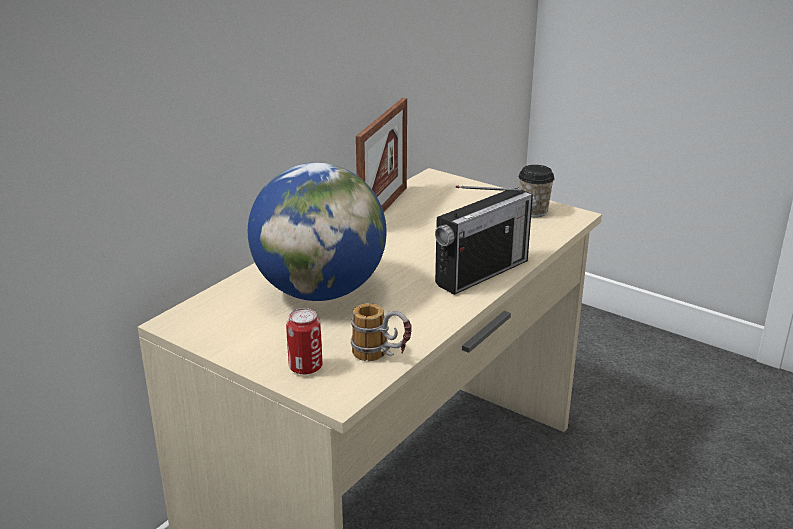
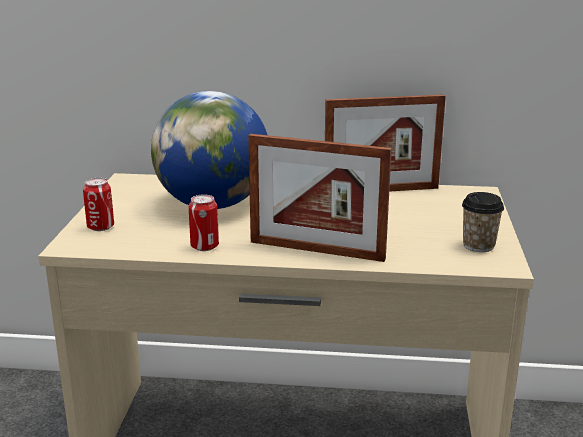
camera: 60 degrees right, 5 degrees down
mug [351,303,412,361] -> none
radio [435,186,536,295] -> picture frame [248,134,392,262]
none -> can [189,194,219,251]

